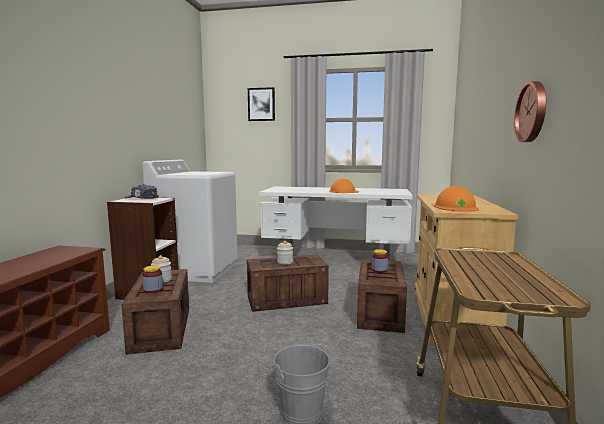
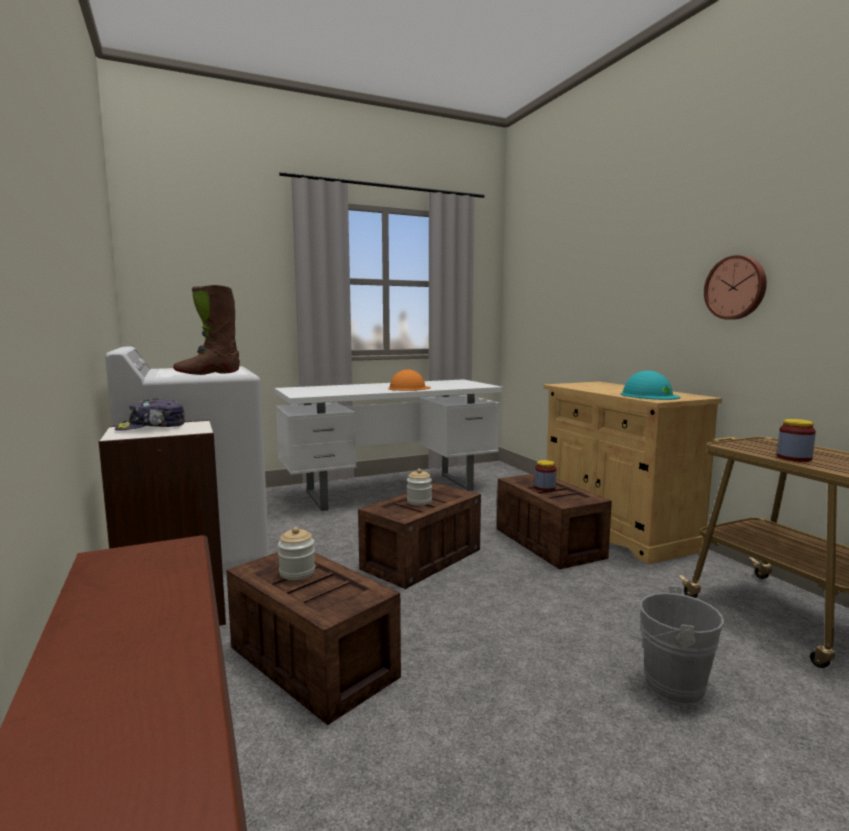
camera: 35 degrees left, 0 degrees up
jar [142,265,163,293] -> jar moved to [777,419,816,462]
picture [248,87,275,121] -> none
orange hard hat [434,186,479,212] -> turquoise hard hat [621,371,680,400]
none -> brown boot [173,285,240,375]

